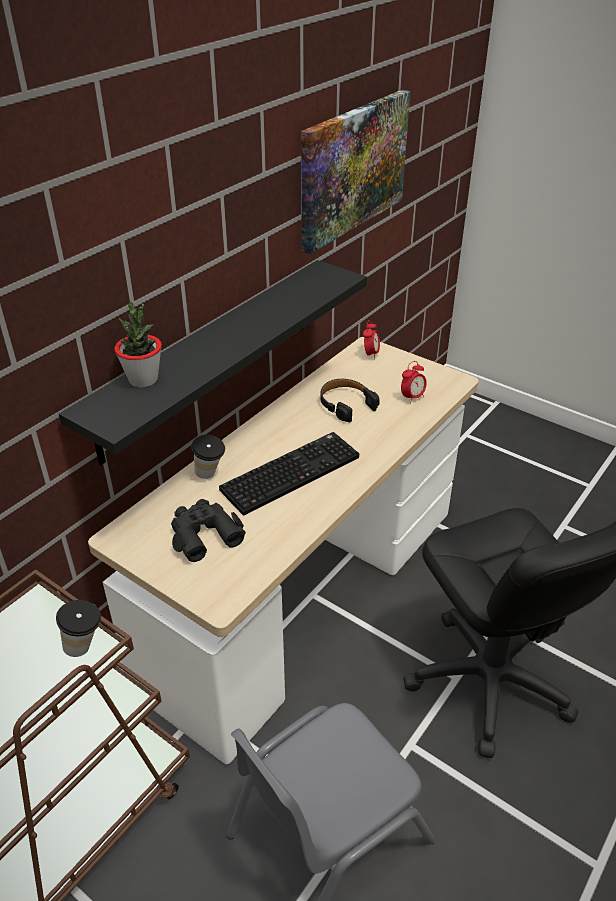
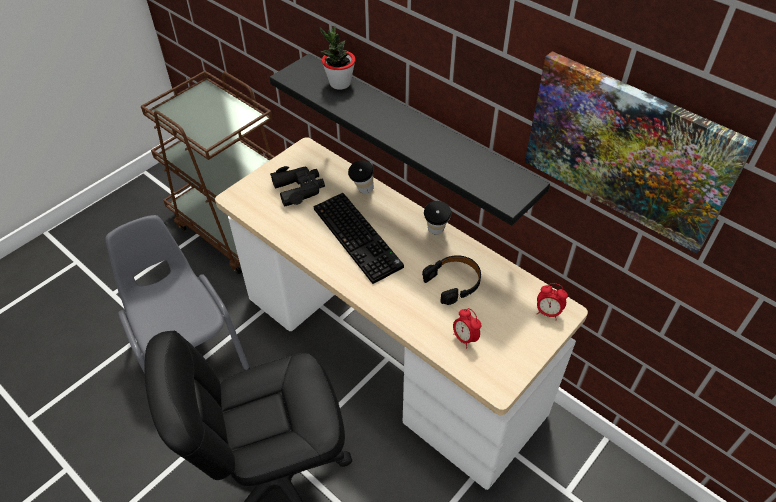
camera: 95 degrees right, 10 degrees up
cup [56,600,101,657] -> cup moved to [424,201,451,234]

